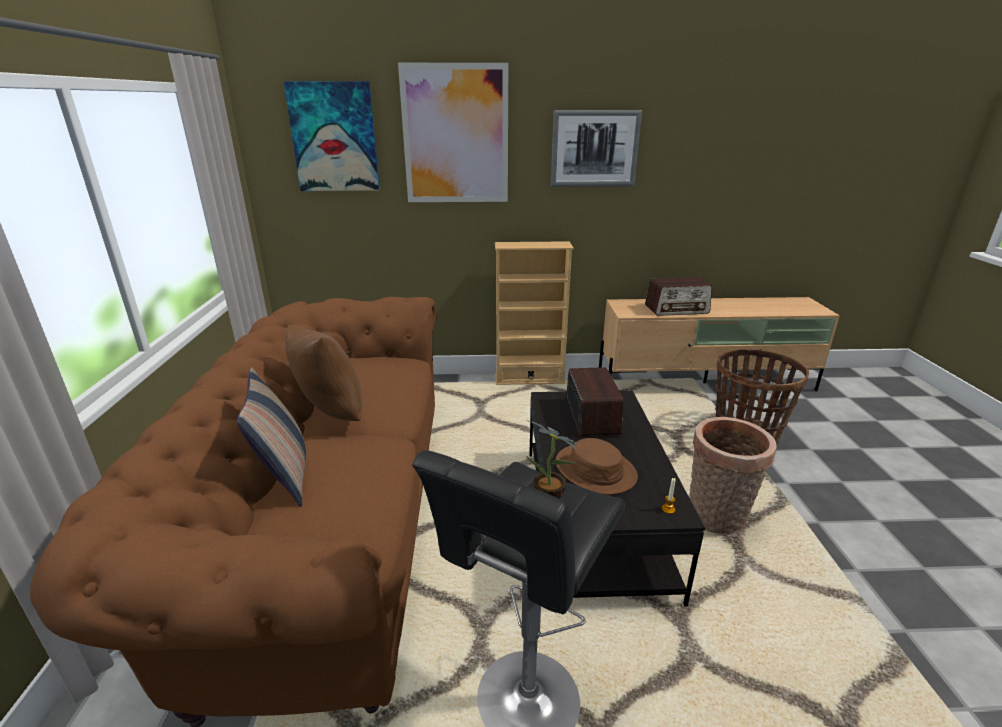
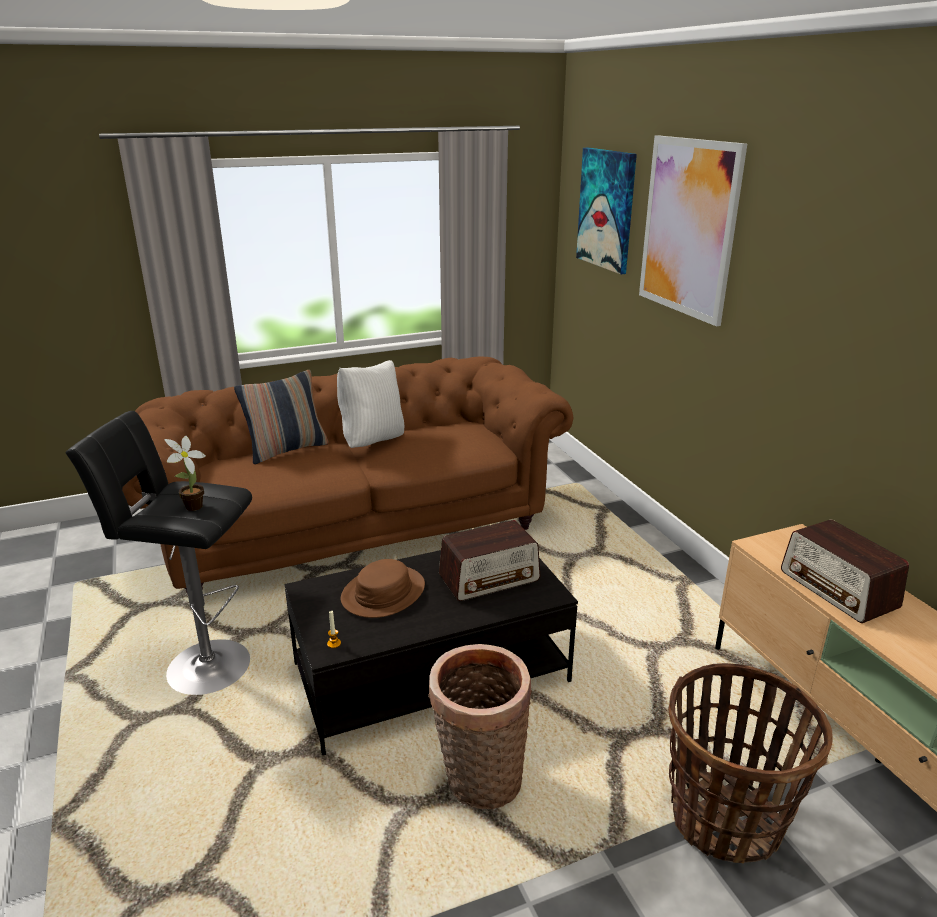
camera: 70 degrees right, 0 degrees up
brown pillow [285,325,363,421] -> white pillow [337,360,404,448]
beige bookcase [495,241,574,385] -> none
picture [551,110,642,187] -> none

